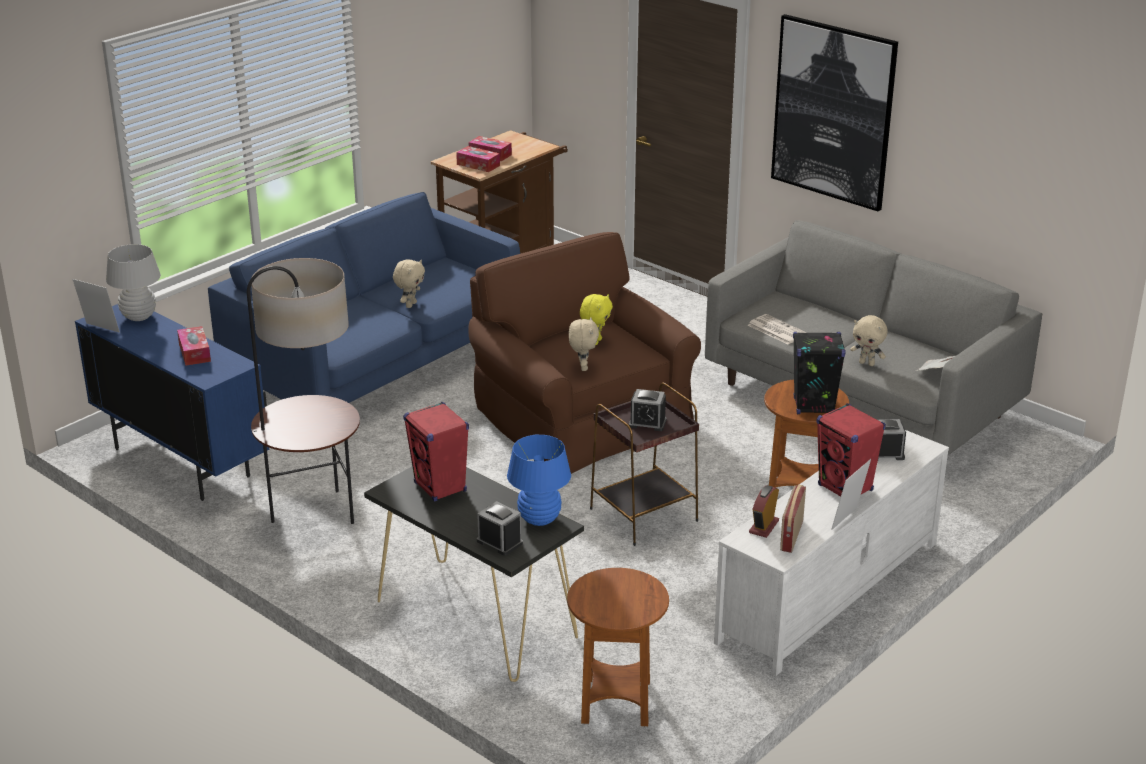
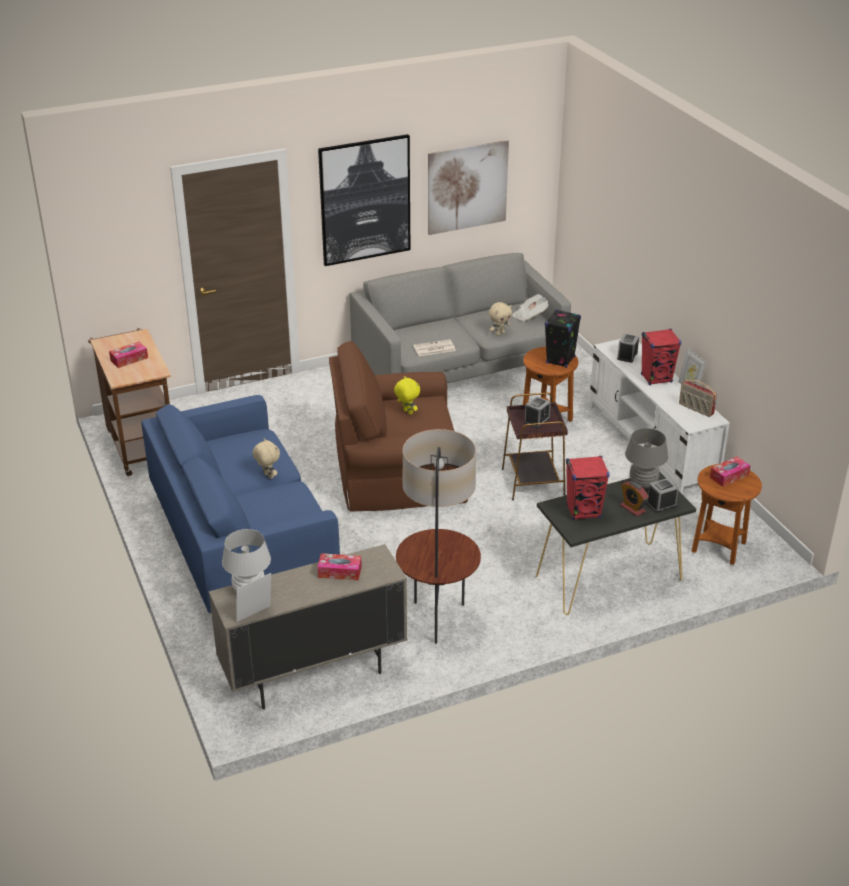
camera: 65 degrees left, 5 degrees up
blue cabinet [75,304,269,501] -> beige cabinet [209,544,408,710]
tissue box [456,146,500,172] -> tissue box moved to [710,457,751,487]
blue table lamp [507,435,571,526] -> grey table lamp [625,428,668,488]
beige plush toy [569,317,599,371] -> none
alarm clock [749,485,779,538] -> alarm clock moved to [620,481,649,516]
none -> picture [428,140,509,235]

